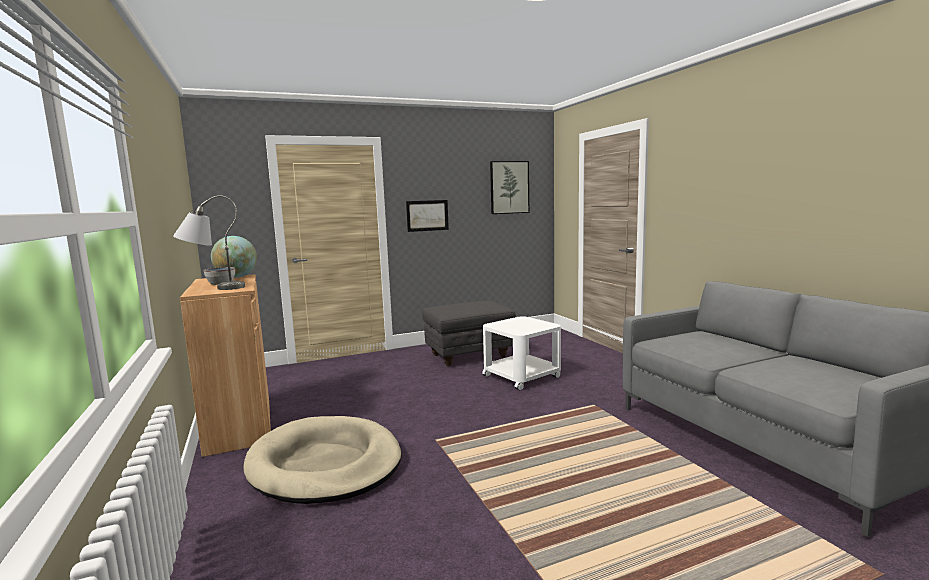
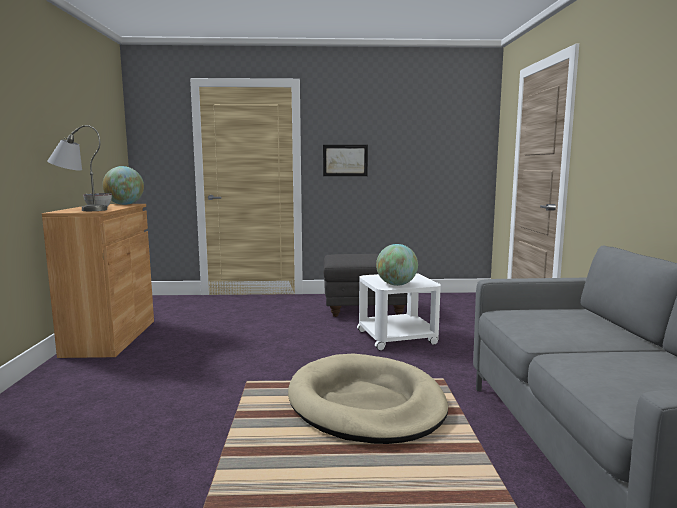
camera: 20 degrees right, 0 degrees up
beige dog bed [243,416,401,504] -> beige dog bed moved to [288,354,448,444]
picture [490,161,529,214] -> none
none -> globe [376,244,418,286]

